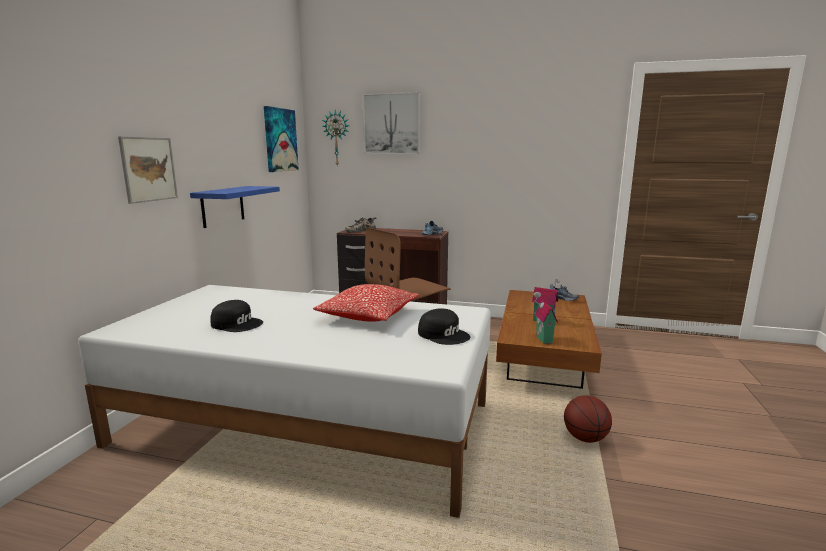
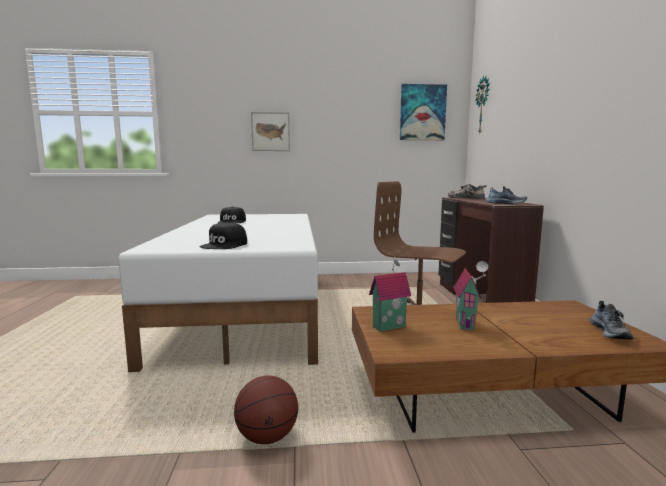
camera: 70 degrees right, 5 degrees down
blue shelf [190,186,280,228] -> none
pillow [313,284,419,322] -> none
picture [363,92,420,154] -> none

